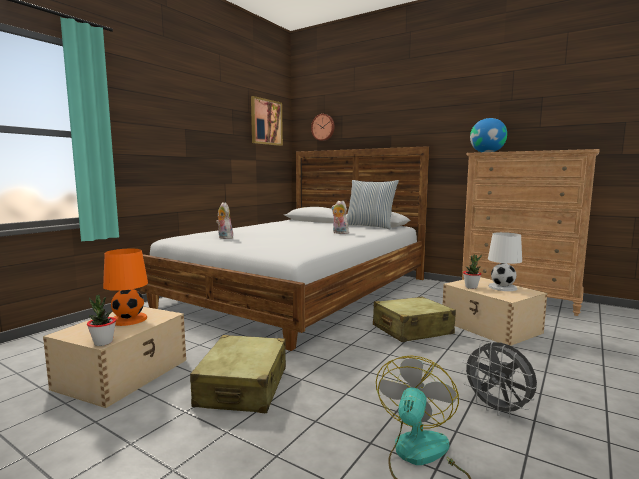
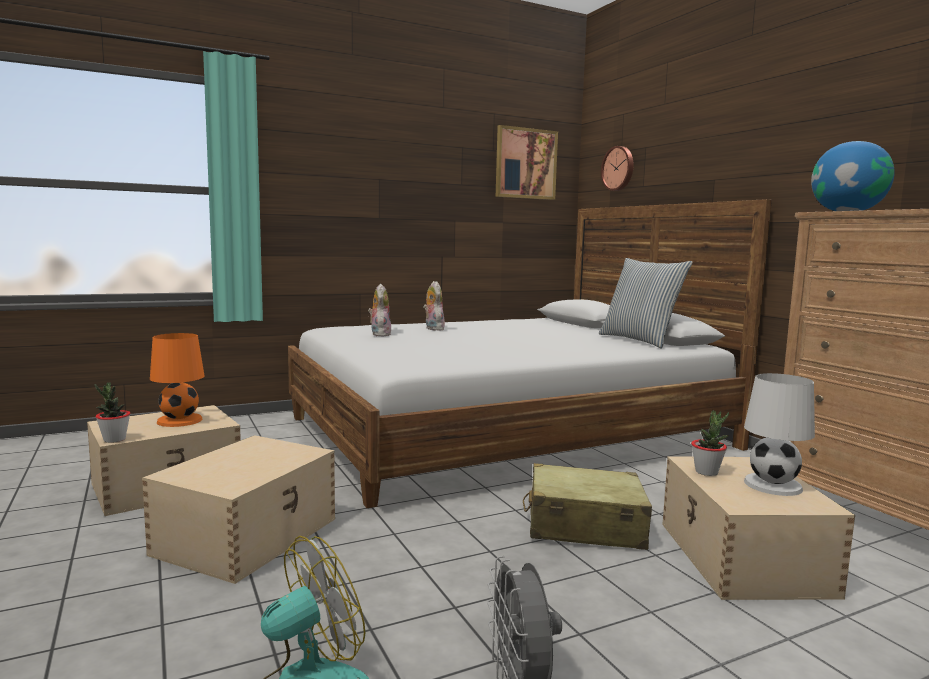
camera: 30 degrees right, 0 degrees up
beige suitcase [190,335,286,413] -> beige storage box [142,435,335,584]
plush toy [331,201,349,234] -> plush toy moved to [423,281,445,331]

